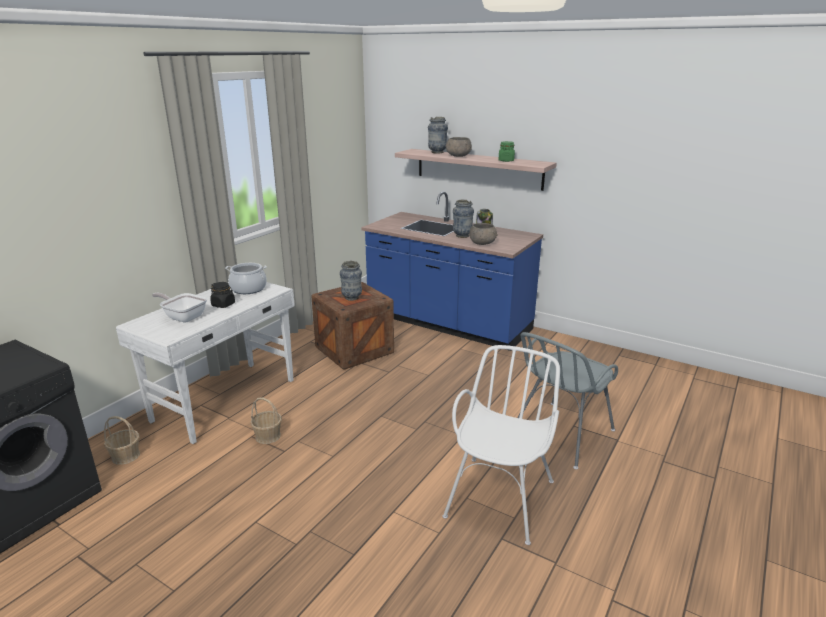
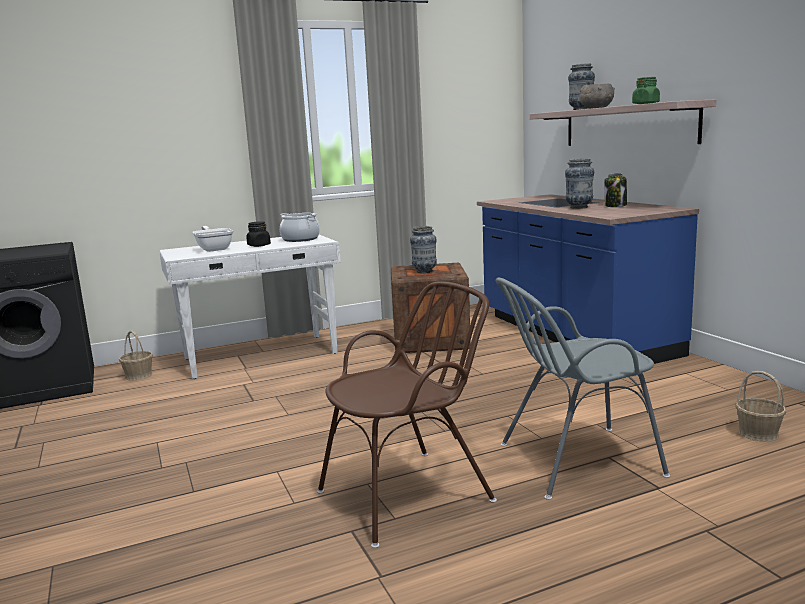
camera: 35 degrees right, 10 degrees down
basket [250,397,282,444] -> basket moved to [736,371,786,442]
white chair [442,345,560,545] -> brown chair [317,281,497,548]
grey bowl [469,223,498,245] -> none

